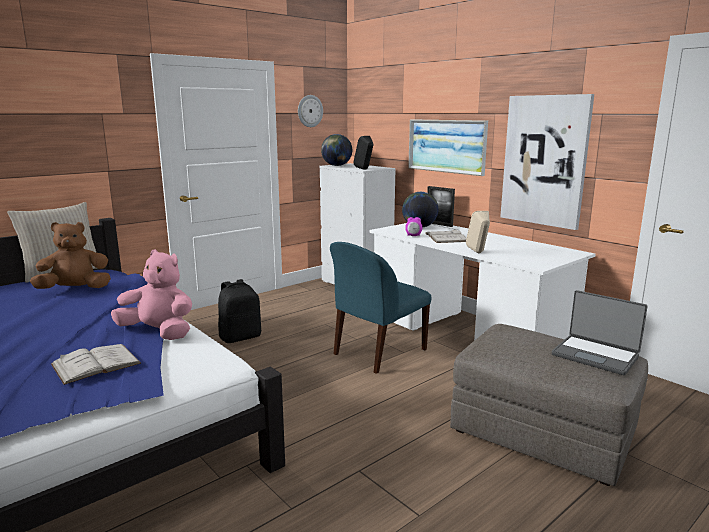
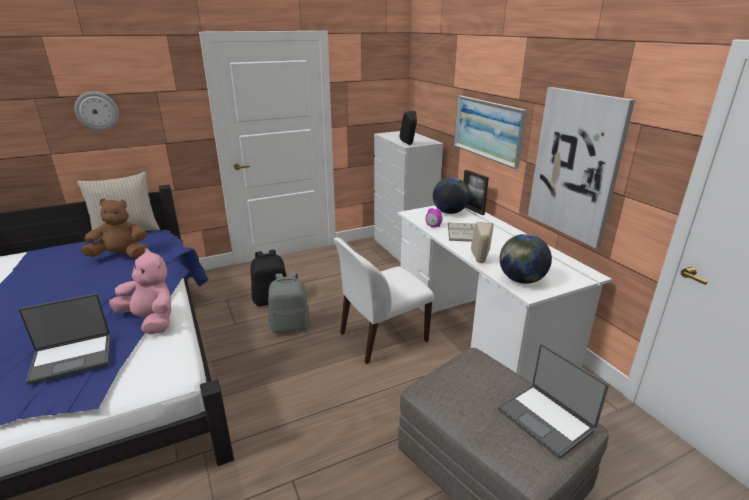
camera: 15 degrees right, 10 degrees up
white book [51,344,141,385] -> laptop [19,294,111,385]
wall clock [298,95,323,127] -> wall clock moved to [74,92,119,131]
globe [321,134,352,166] -> globe moved to [499,234,552,284]
blue chair [330,242,432,374] -> white chair [334,237,434,364]
none -> grey backpack [268,273,311,334]

